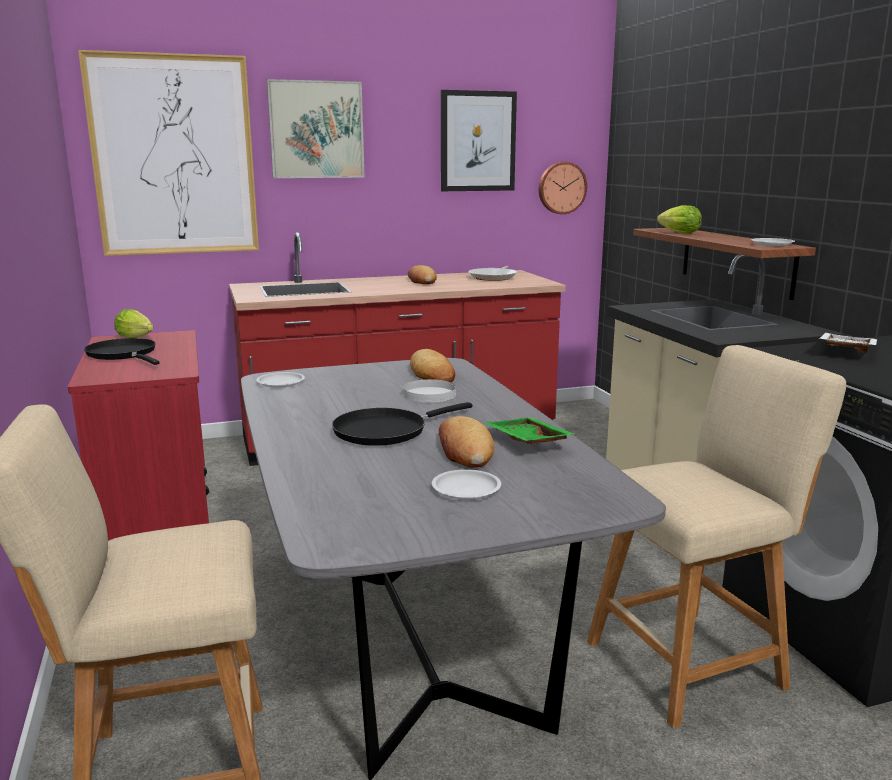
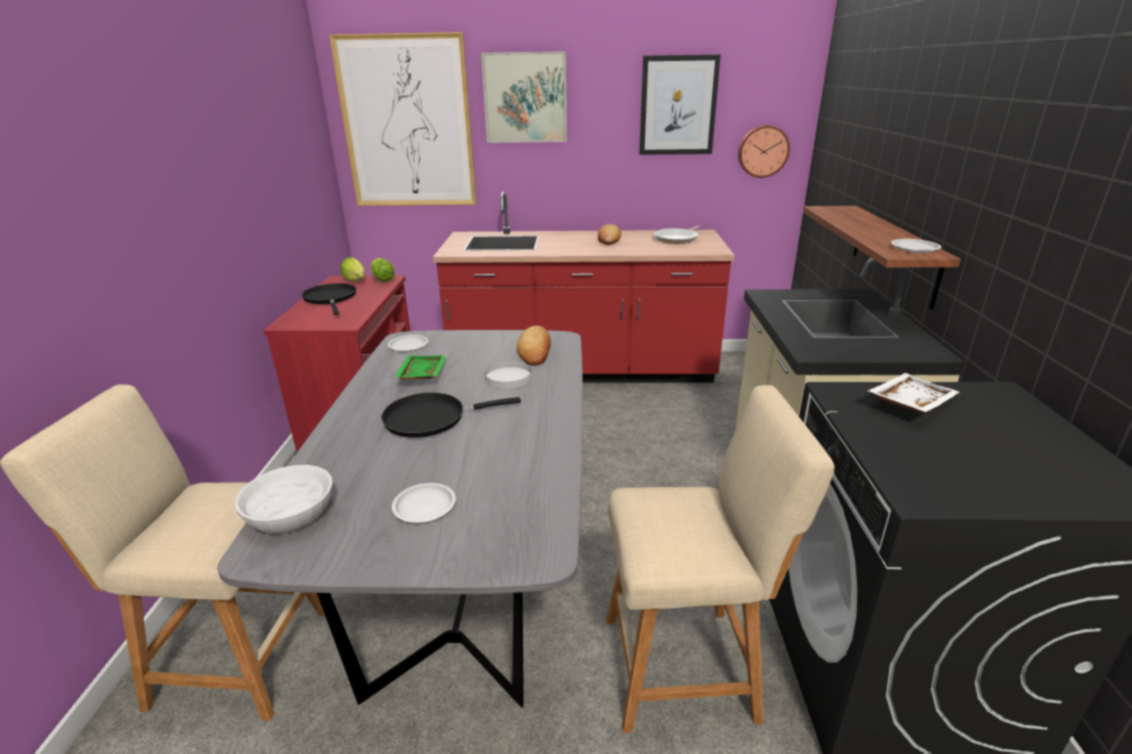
camera: 20 degrees right, 10 degrees up
bread [439,416,495,468] -> none
green tray [484,417,575,444] -> green tray moved to [394,355,447,380]
lettuce [657,205,702,234] -> lettuce moved to [371,258,395,282]
none -> white bowl [235,465,333,534]

